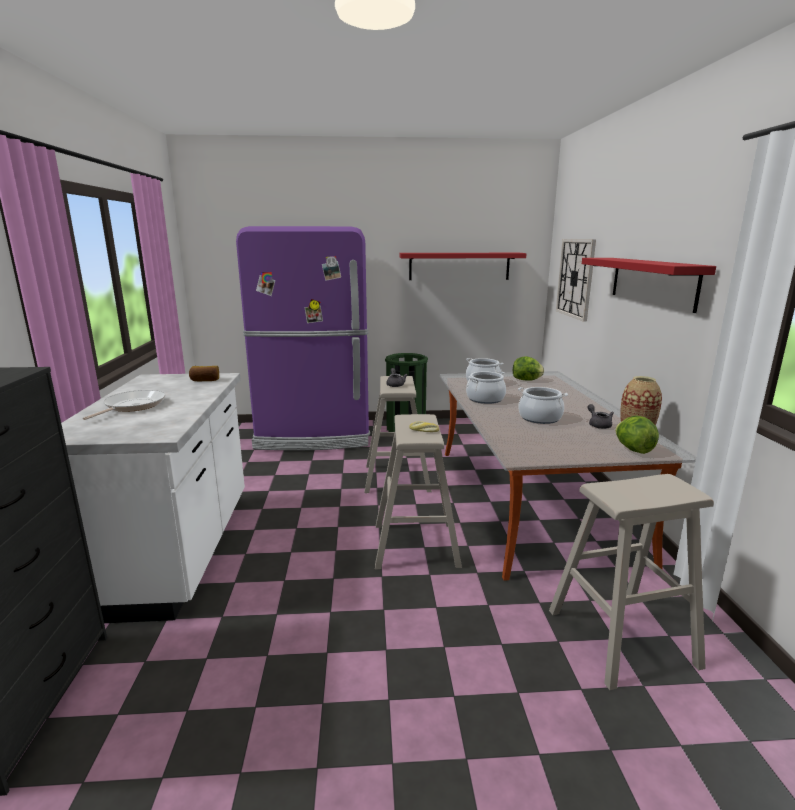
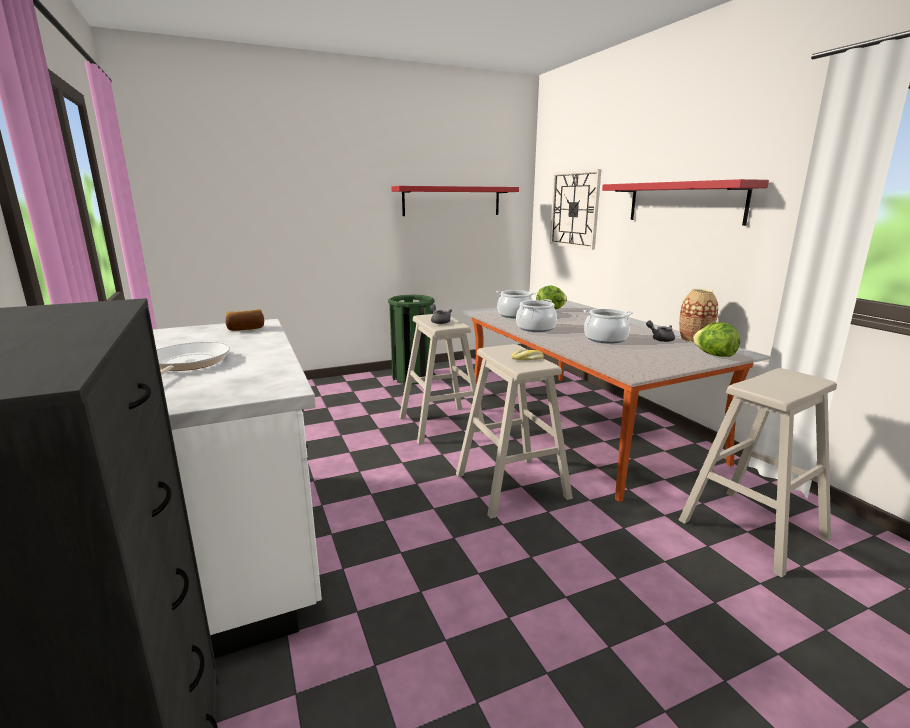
camera: 20 degrees left, 0 degrees up
purple fridge [236,226,370,451] -> none

